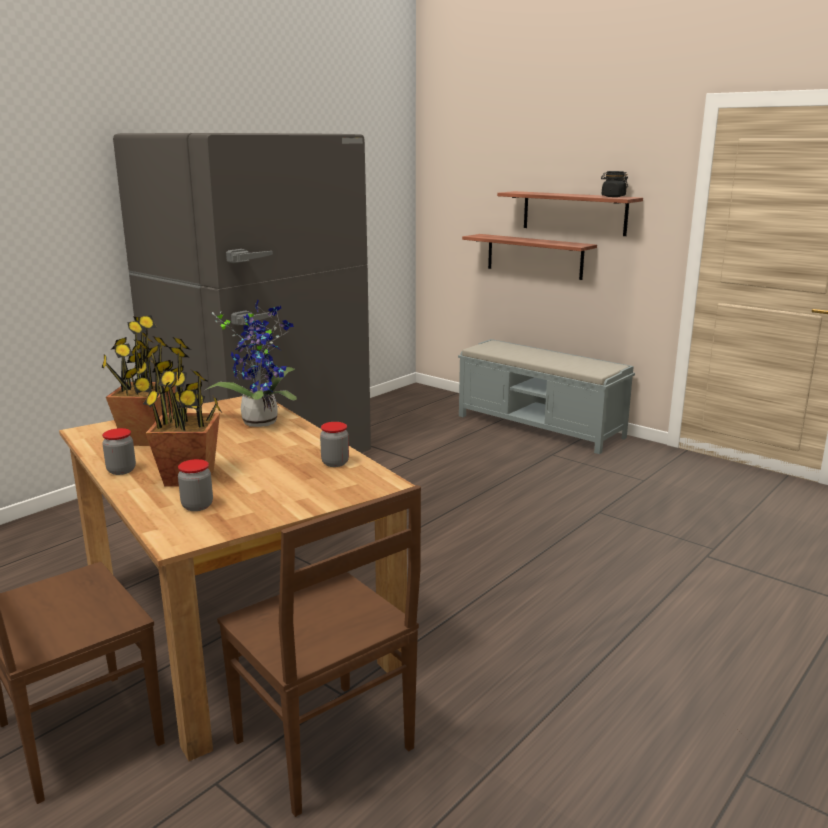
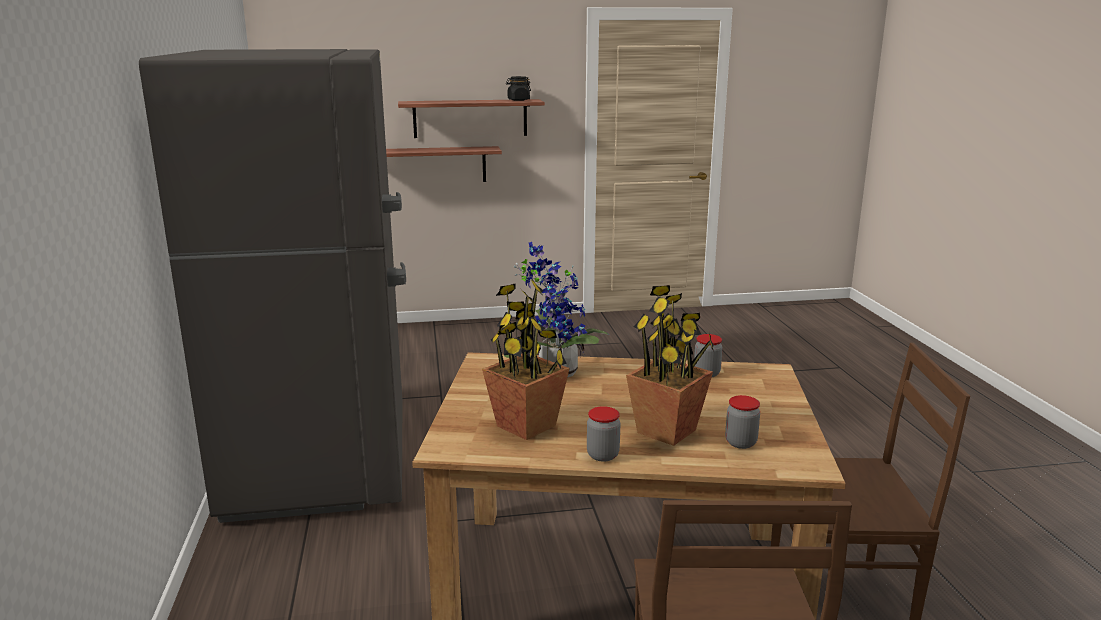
camera: 50 degrees left, 0 degrees up
grey bench [458,339,635,454] -> none

